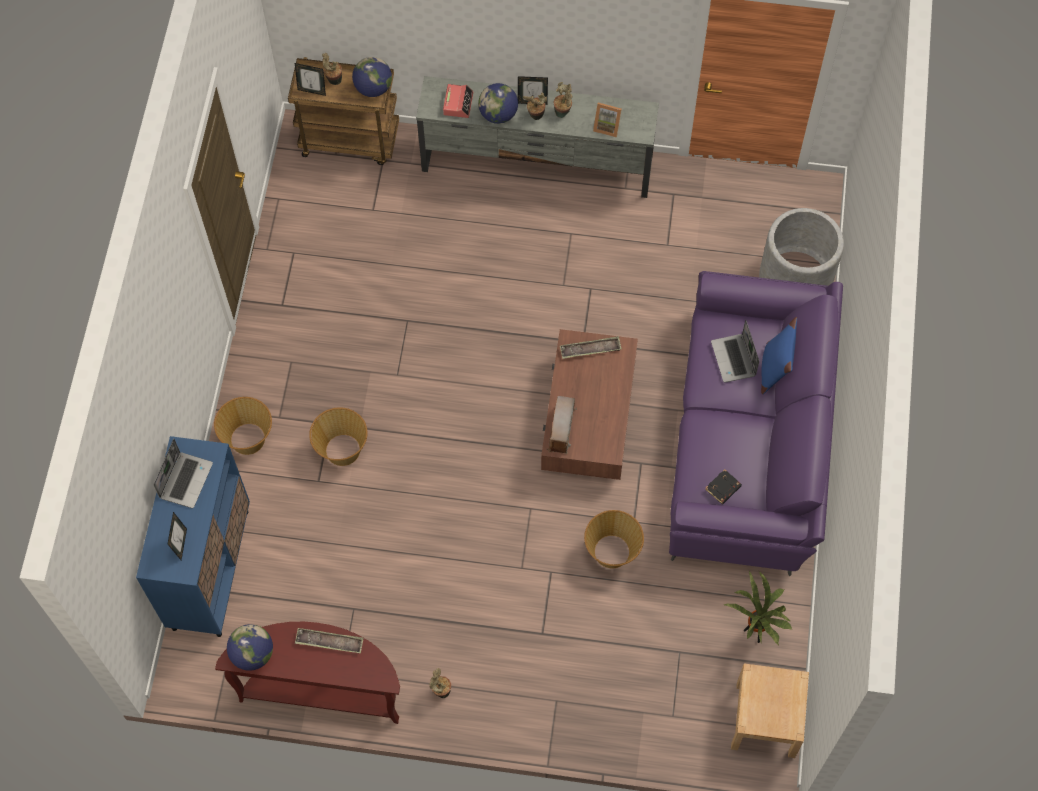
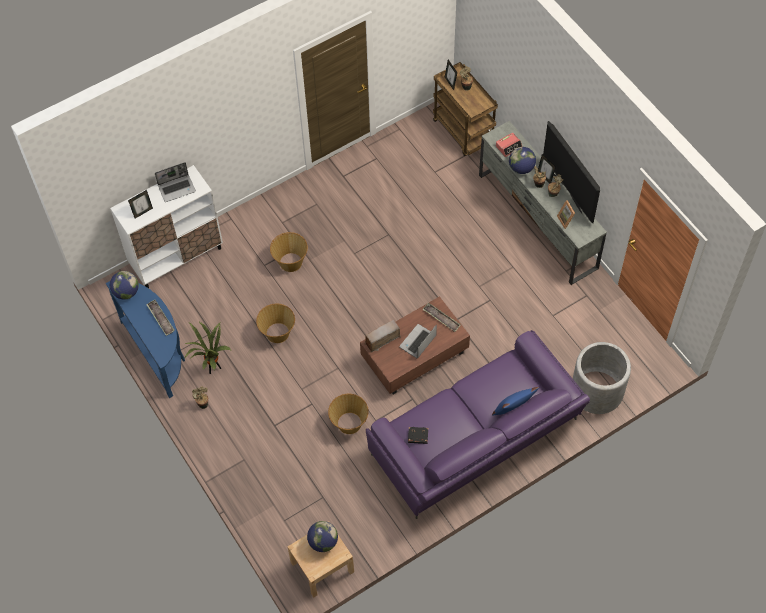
camera: 50 degrees right, 5 degrees down
blue cabinet [136,436,250,637] -> white cabinet [110,165,223,288]
basket [214,397,272,455] -> basket moved to [256,303,295,343]
brown console table [215,622,400,724] -> blue console table [106,281,185,398]
globe [352,57,392,97] -> globe moved to [307,521,338,552]
laptop [711,320,759,383] -> laptop moved to [399,324,437,358]
potted plant [724,571,792,646] -> potted plant moved to [185,321,231,374]
none -> television [543,121,600,223]

